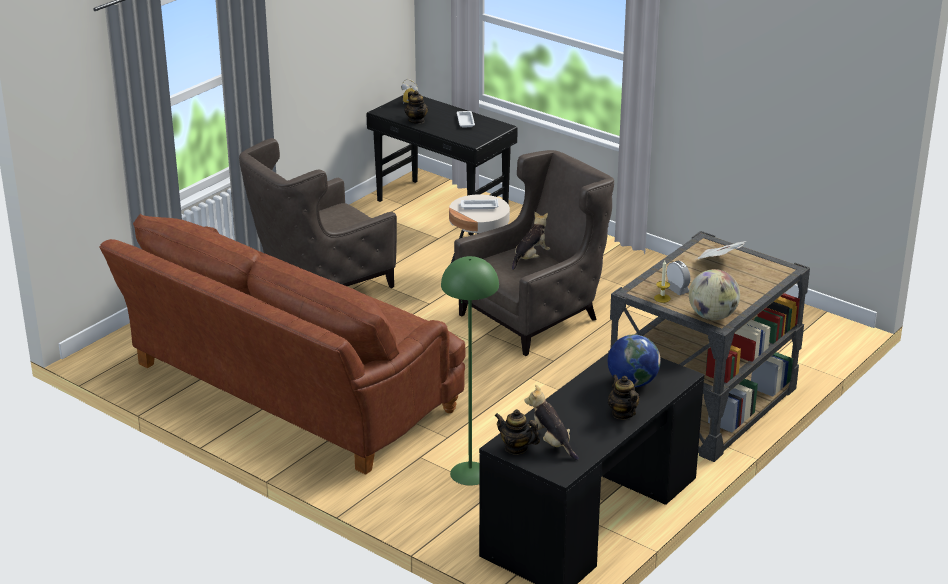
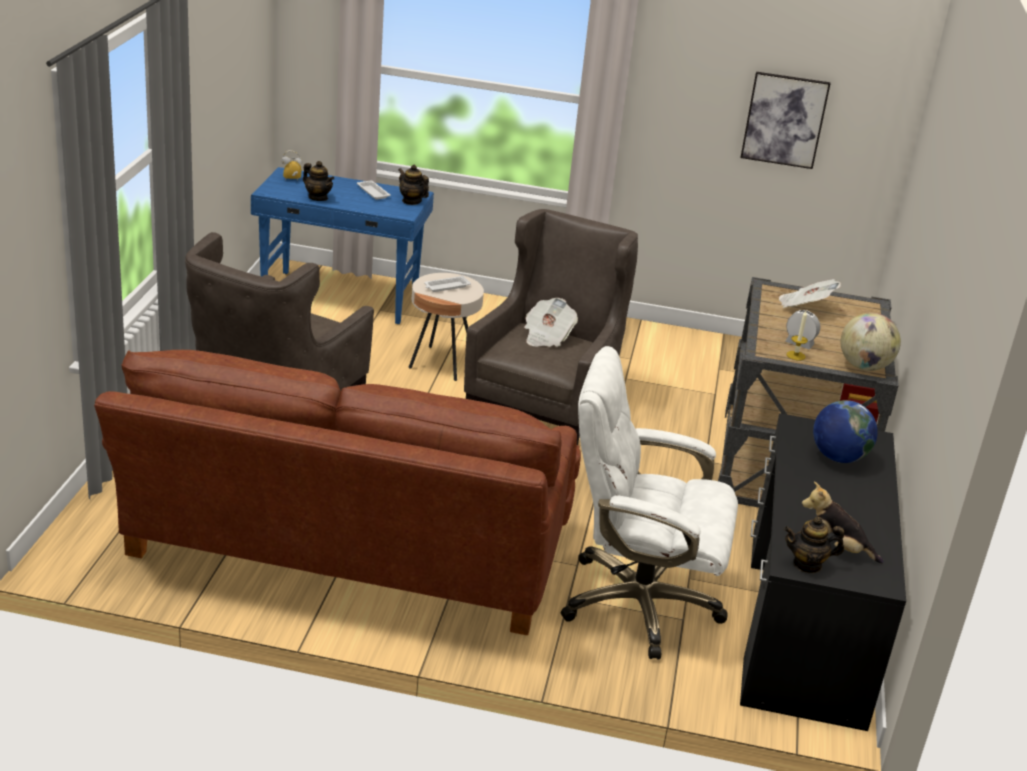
camera: 30 degrees left, 0 degrees up
black console table [366,95,517,236] -> blue console table [251,167,434,324]
green floor lamp [441,256,499,486] -> white office chair [561,346,738,659]
plush toy [512,212,550,270] -> newspaper [524,298,578,347]
teapot [608,375,640,420] -> teapot moved to [398,164,429,205]
none -> picture [741,72,831,169]

